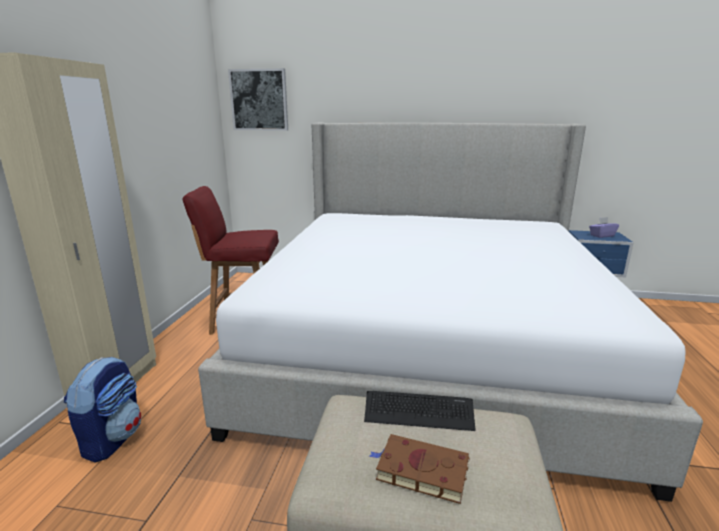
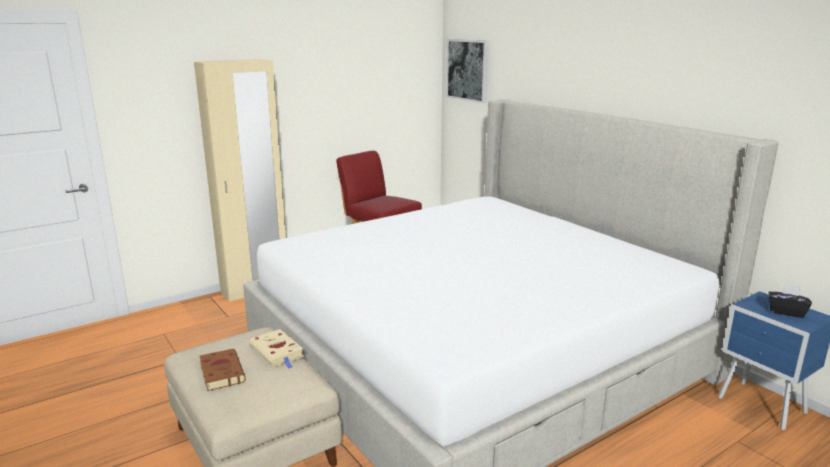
camera: 45 degrees right, 0 degrees up
backpack [64,357,141,463] -> none
keyboard [364,391,476,431] -> beige book [250,329,304,369]
purple tissue box [589,217,619,238] -> black tissue box [769,284,812,318]

